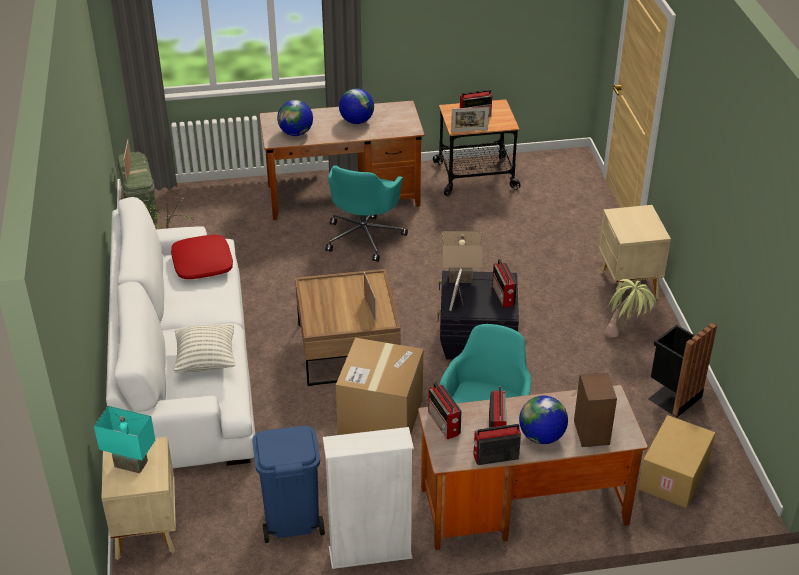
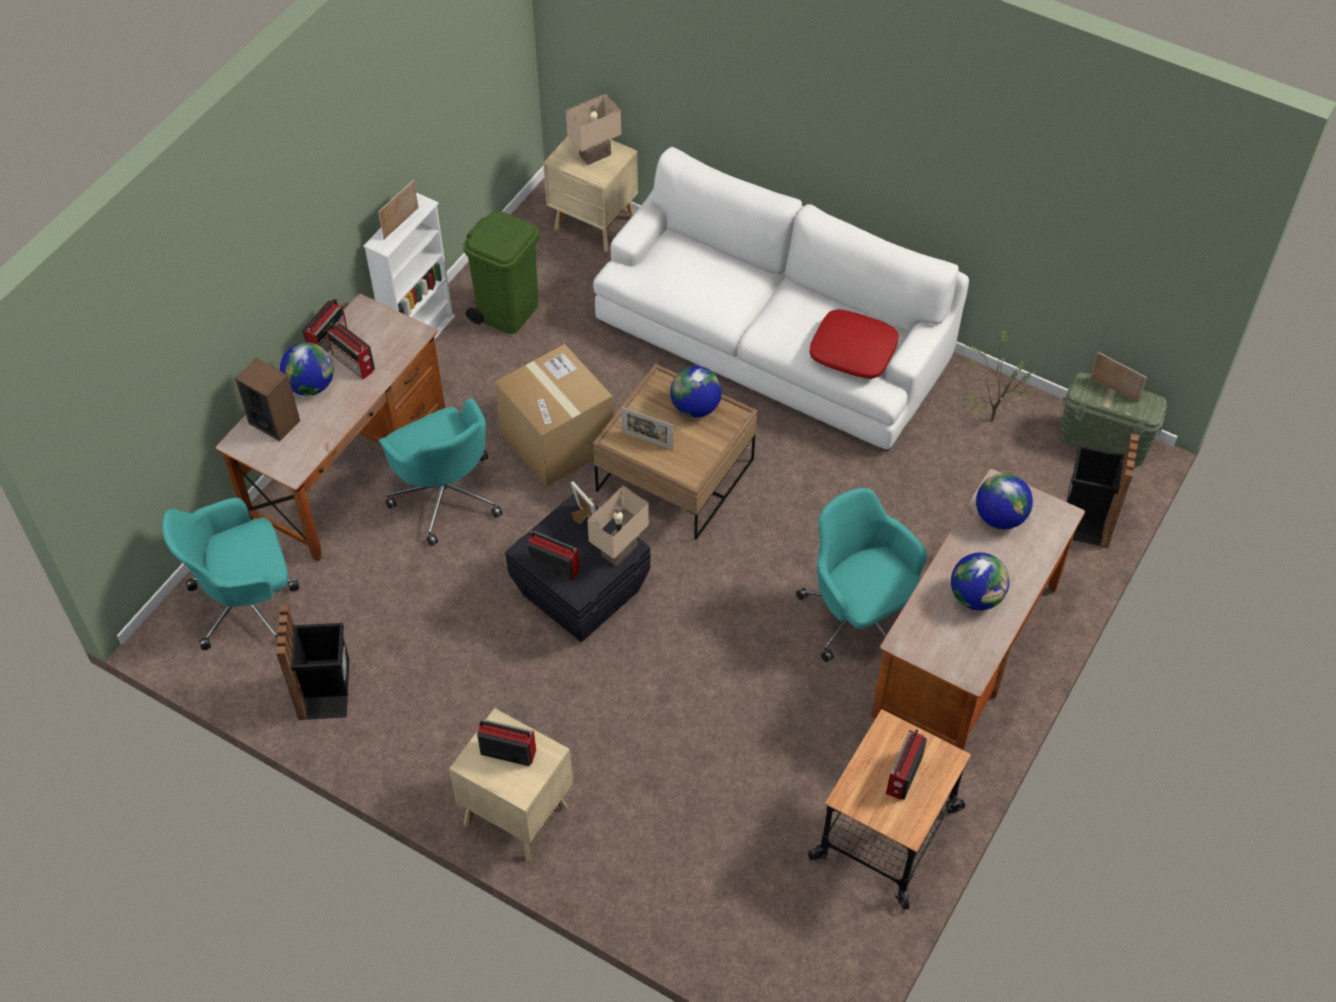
camera: 130 degrees right, 15 degrees up
turquoise table lamp [94,406,155,474] -> beige table lamp [566,93,621,165]
pillow [174,324,235,373] -> none
blue trash can [252,426,325,543] -> green trash can [463,211,540,334]
radio [428,382,462,440] -> radio moved to [476,719,536,766]
picture frame [451,107,489,132] -> picture frame moved to [378,180,419,240]
potted plant [605,279,657,338] -> none
cardboard box [638,415,715,508] -> turquoise office chair [162,498,299,650]
none -> globe [670,366,722,418]
none -> black trash can [1067,434,1139,548]

